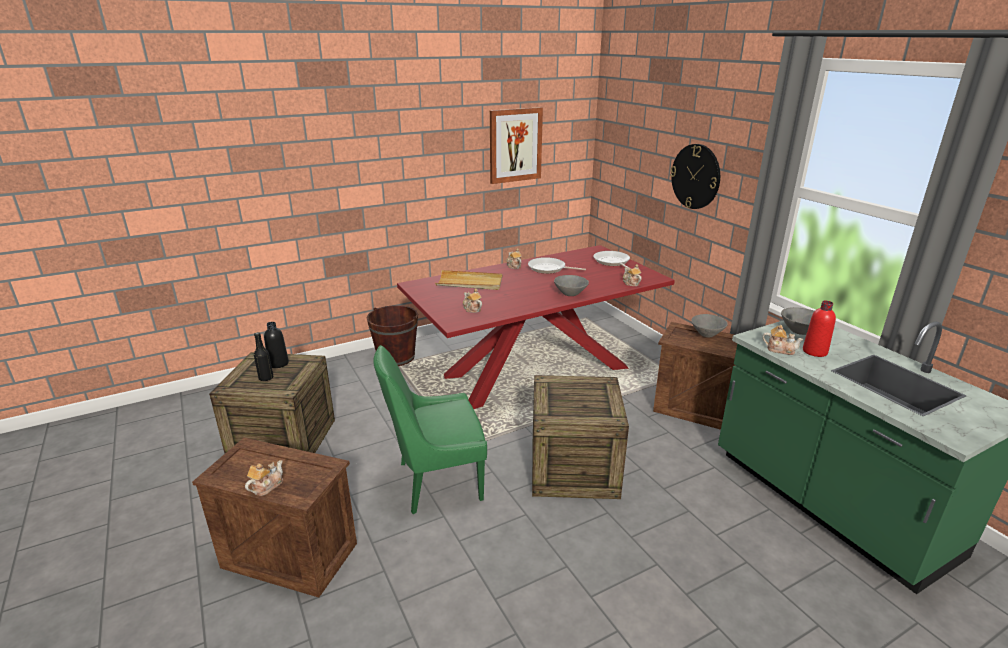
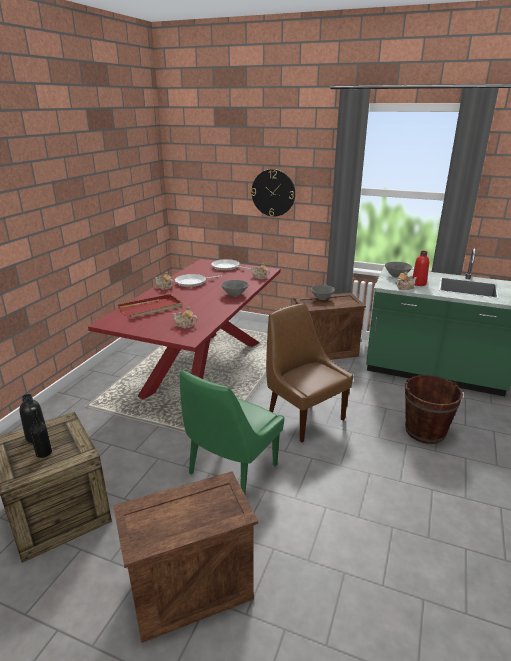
camera: 40 degrees left, 0 degrees up
teapot [245,460,283,496] -> none
brown bucket [366,305,418,366] -> brown bucket moved to [405,375,463,444]
beige tray [435,270,502,290] -> red tray [118,294,182,318]
picture [490,107,543,184] -> none
crate [532,375,629,499] -> brown chair [266,303,353,442]

